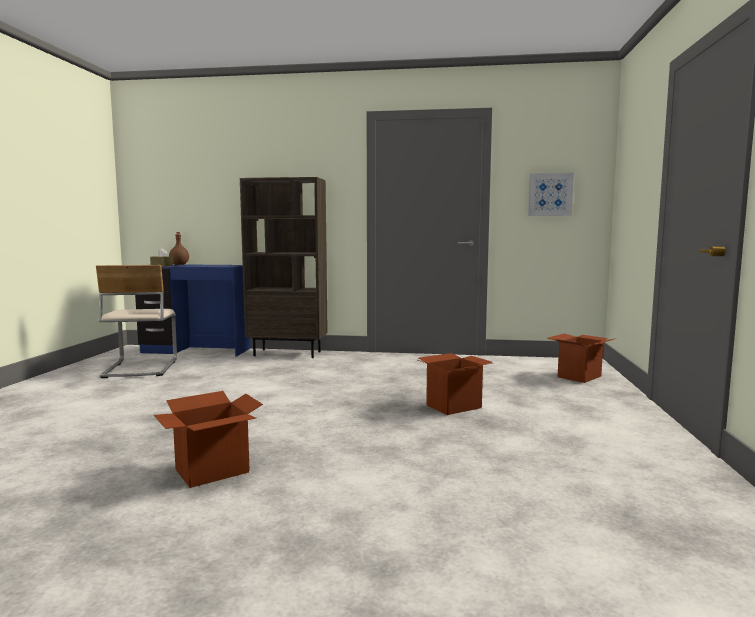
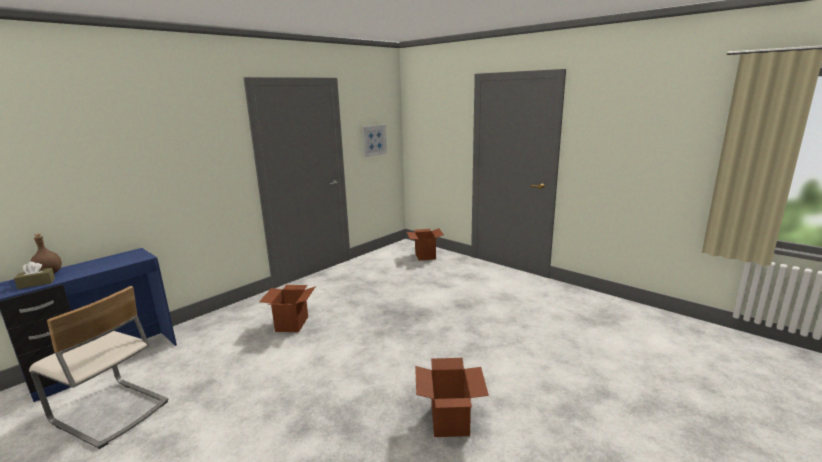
camera: 55 degrees left, 10 degrees up
brown bookcase [240,177,328,358] -> none
cardboard box [418,353,493,415] -> cardboard box moved to [259,285,316,332]

